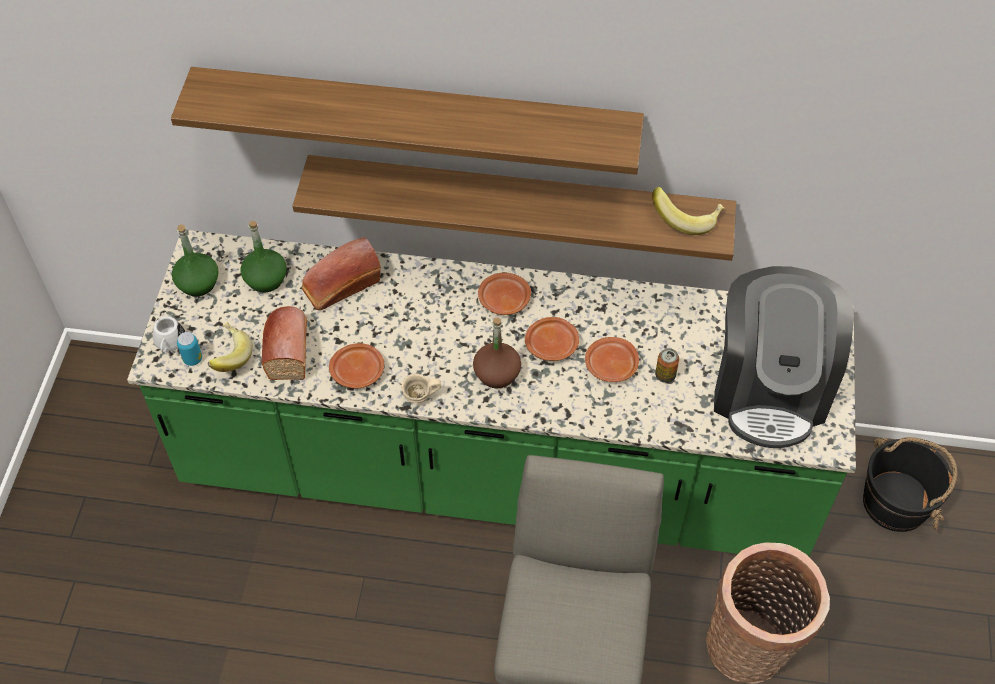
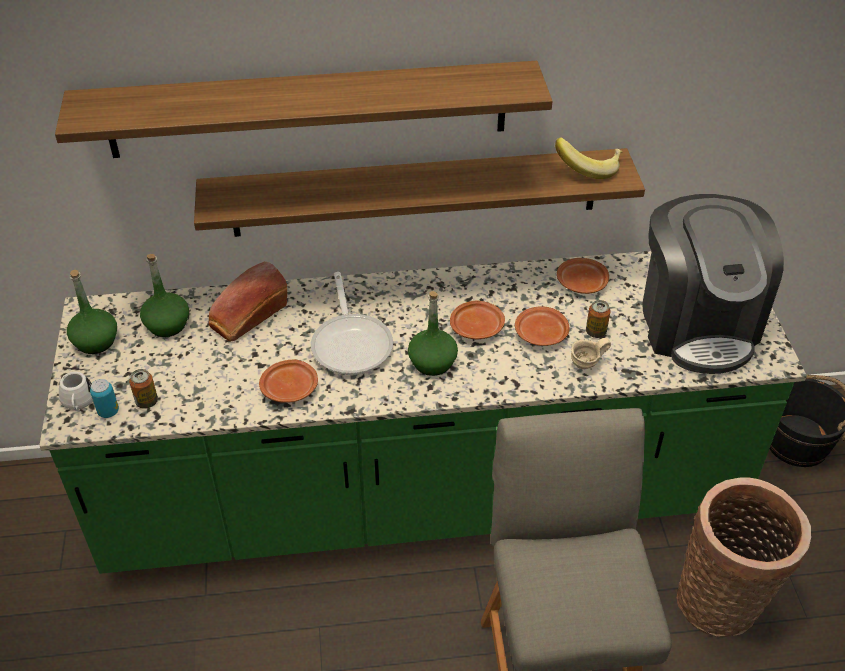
camera: 15 degrees left, 10 degrees down
banana [208,322,253,372] -> can [129,369,158,409]
bread [262,306,307,380] -> none
beige mug [402,374,441,403] -> beige mug moved to [571,338,611,369]
brown bottle [473,317,521,388] -> green bottle [408,291,458,376]
brown plate [478,273,531,315] -> brown plate moved to [557,258,609,294]
none -> frying pan [311,272,393,375]

